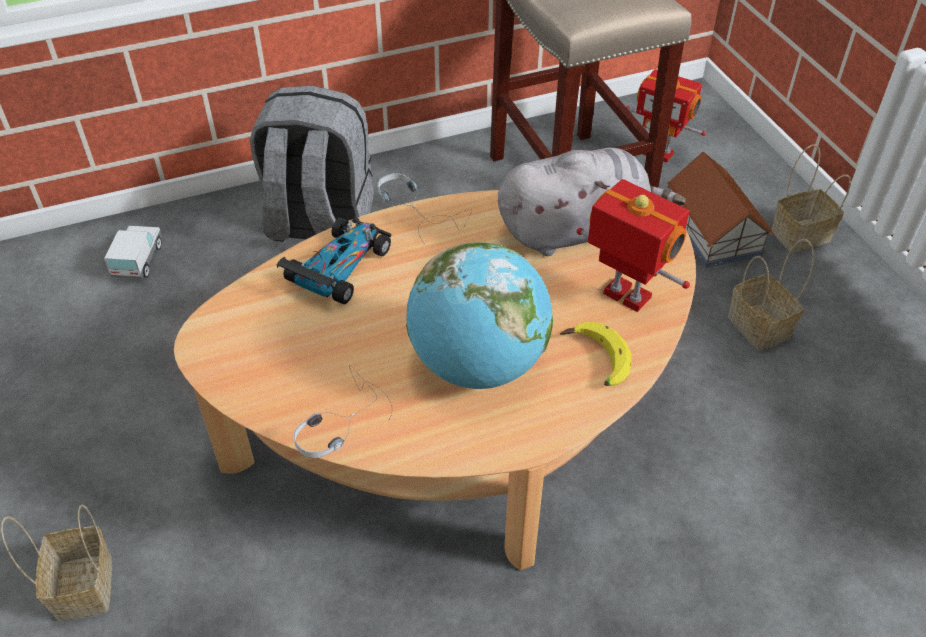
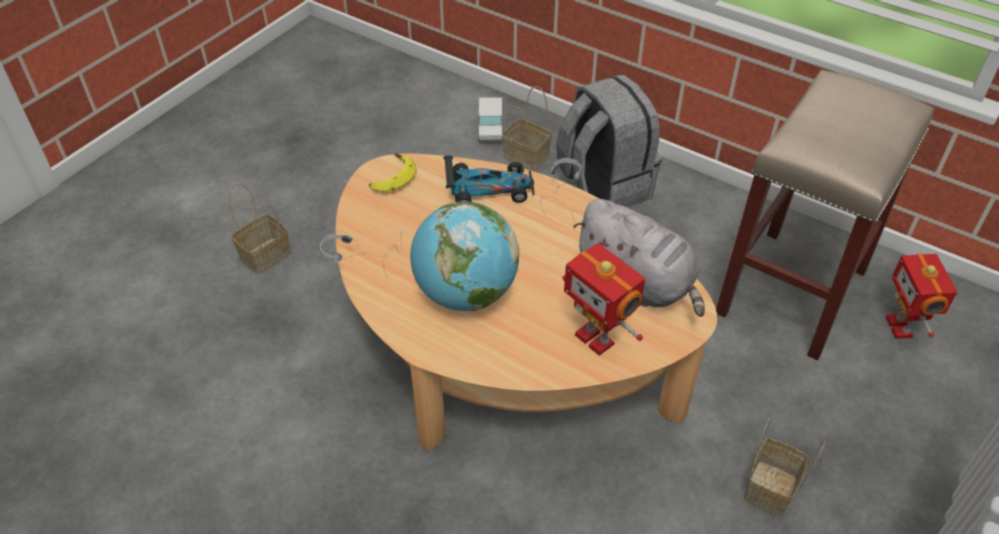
camera: 55 degrees right, 0 degrees up
toy truck [104,226,161,279] -> toy truck turned 120 degrees clockwise [479,97,502,142]
banana [560,322,631,386] -> banana moved to [369,153,417,192]
toy robot [577,179,690,312] -> toy robot turned 135 degrees clockwise [563,243,645,356]
toy house [667,152,773,268] -> none
basket [772,144,851,253] -> basket moved to [502,86,552,171]

